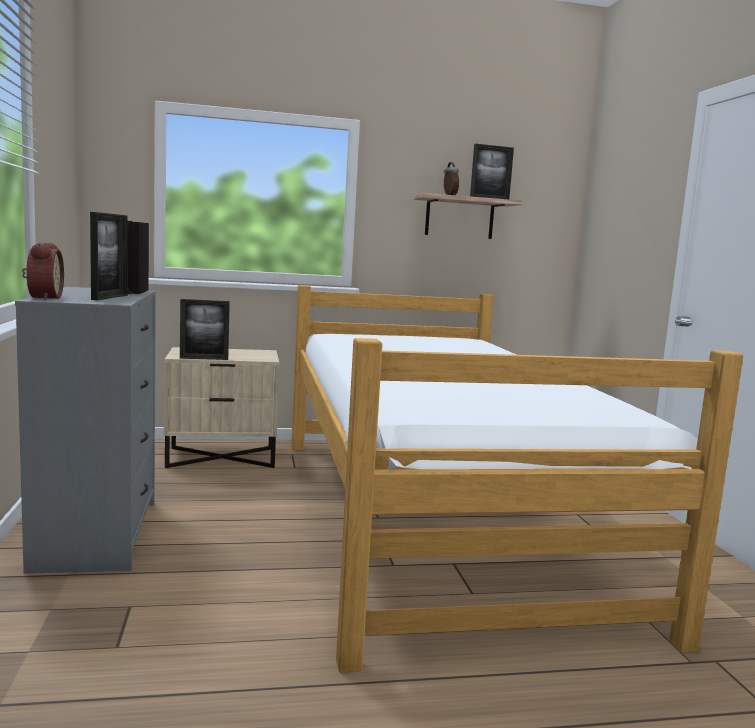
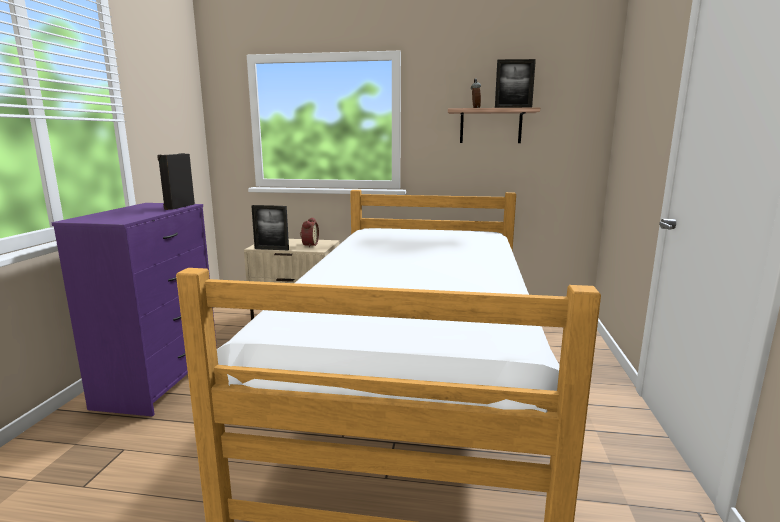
camera: 20 degrees right, 5 degrees up
grey dresser [15,287,156,574] -> purple dresser [52,203,217,416]
alarm clock [22,243,64,300] -> alarm clock moved to [300,218,319,247]
picture frame [90,212,128,300] -> none

